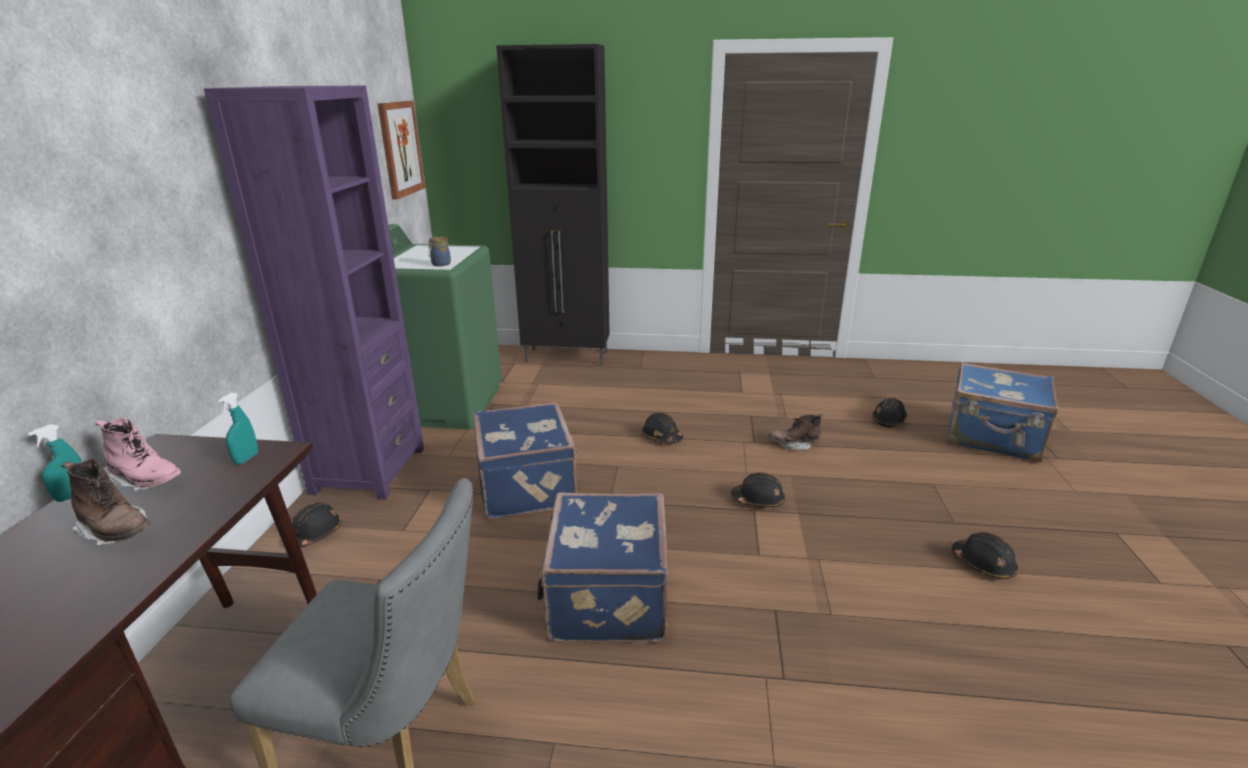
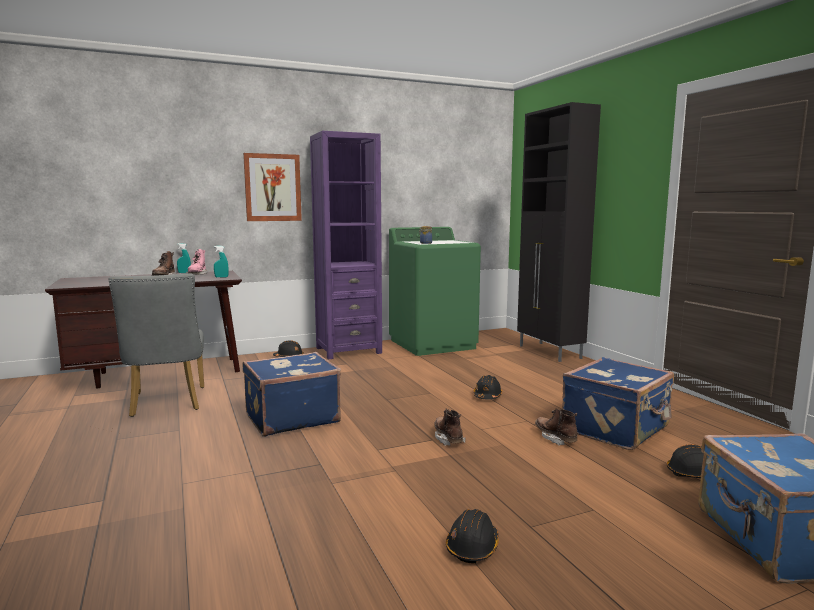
camera: 60 degrees right, 15 degrees down
picture [377,101,425,200] -> picture moved to [243,153,302,221]
blue suitcase [473,402,578,519] -> blue suitcase moved to [562,357,674,450]
black hard hat [731,472,785,507] -> brown boot [435,408,466,446]

